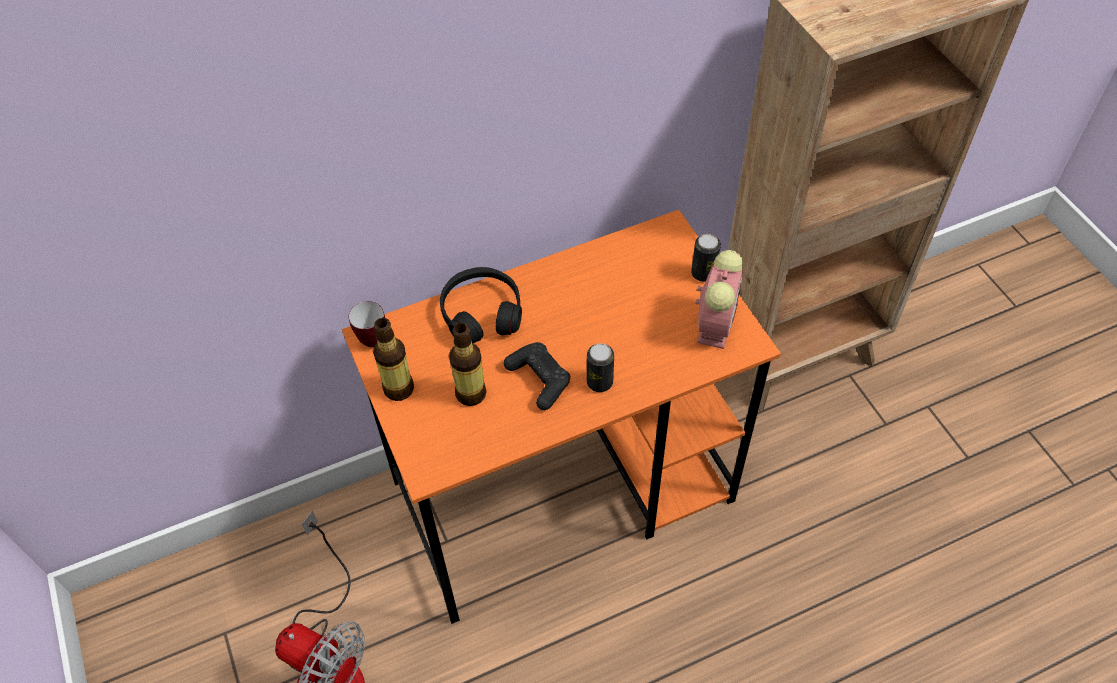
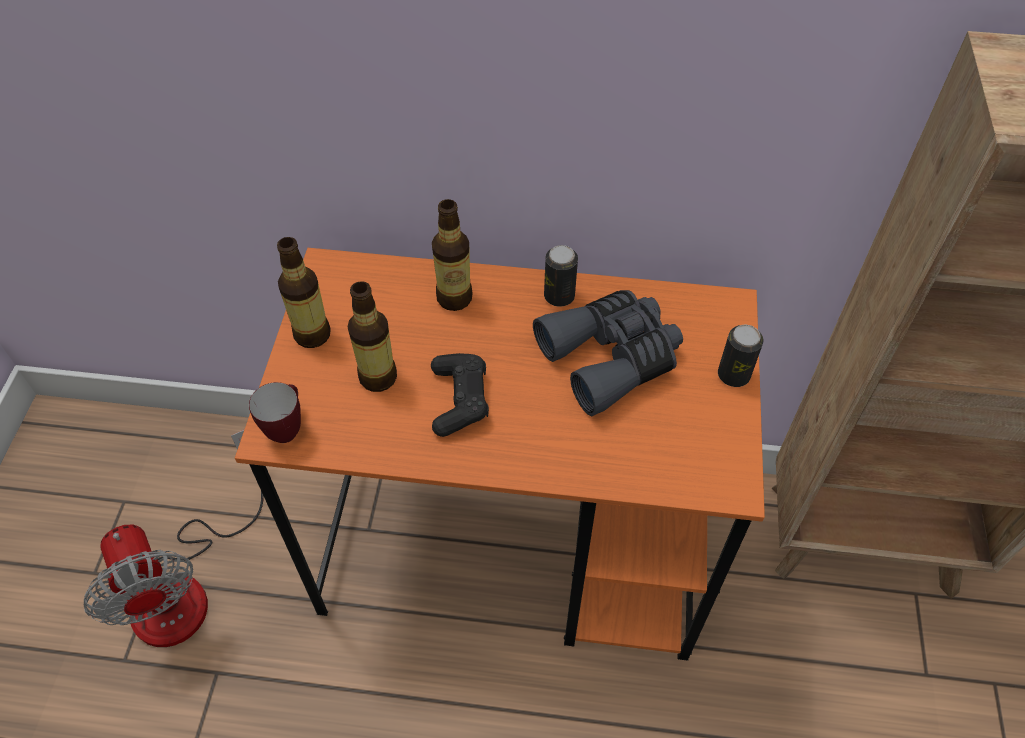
camera: 30 degrees right, 0 degrees up
mug [349,301,385,348] -> mug moved to [249,382,301,443]
black headphones [440,267,522,343] -> bottle [432,199,473,311]
can [587,343,614,392] -> can moved to [544,245,578,307]
alarm clock [695,250,744,349] -> none
none -> grey binoculars [533,290,683,416]

